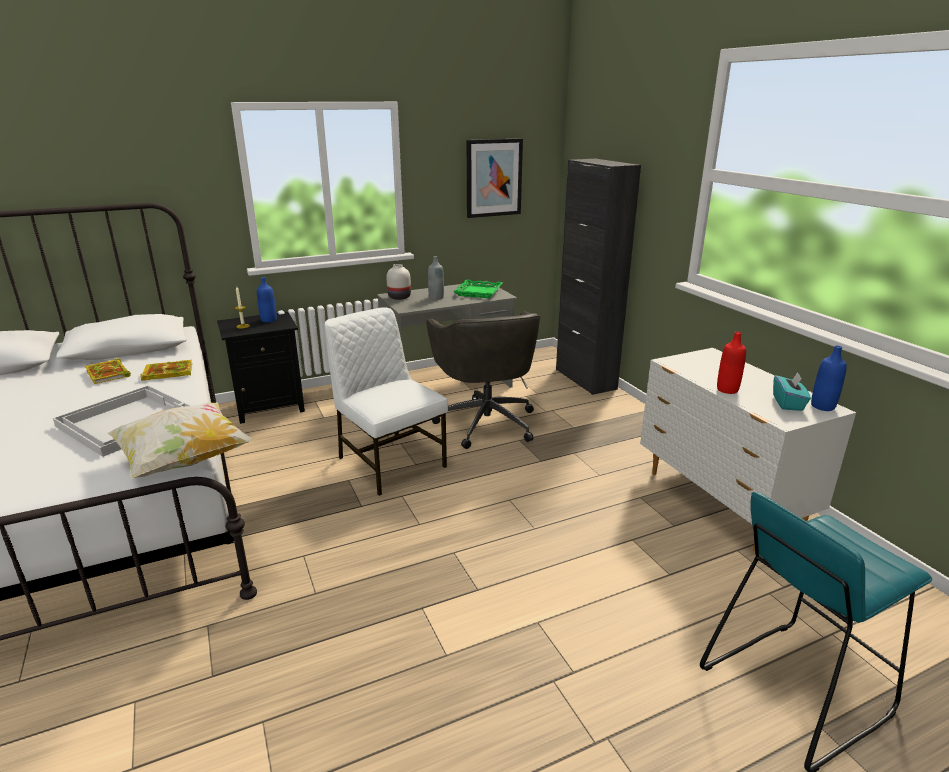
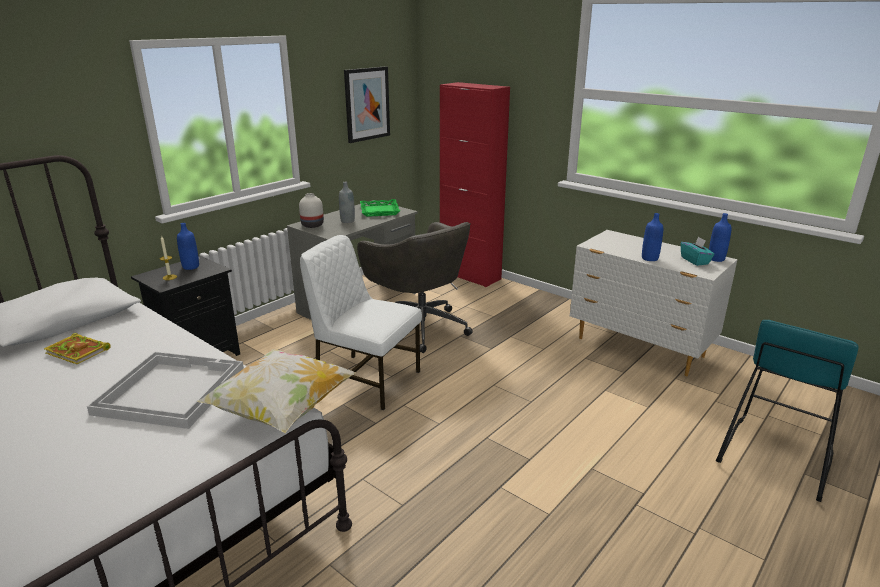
camera: 25 degrees left, 0 degrees up
book [141,360,193,381] -> none
black cabinet [556,159,641,395] -> red cabinet [440,82,510,287]
red bottle [717,332,746,394] -> blue bottle [642,213,663,261]

